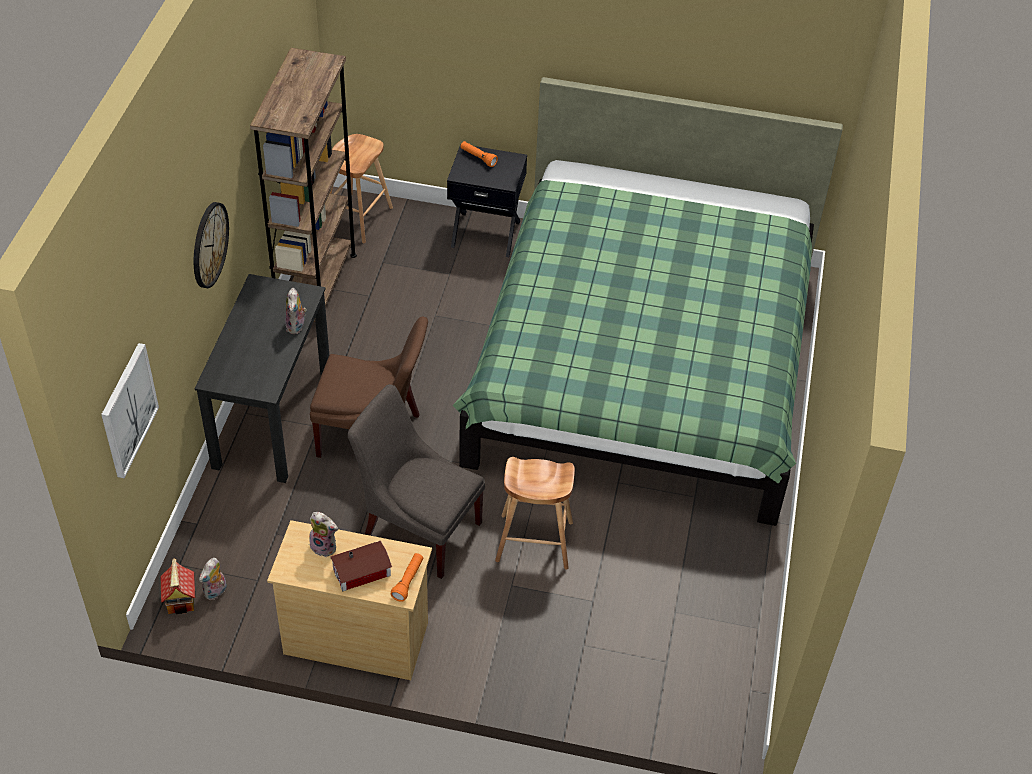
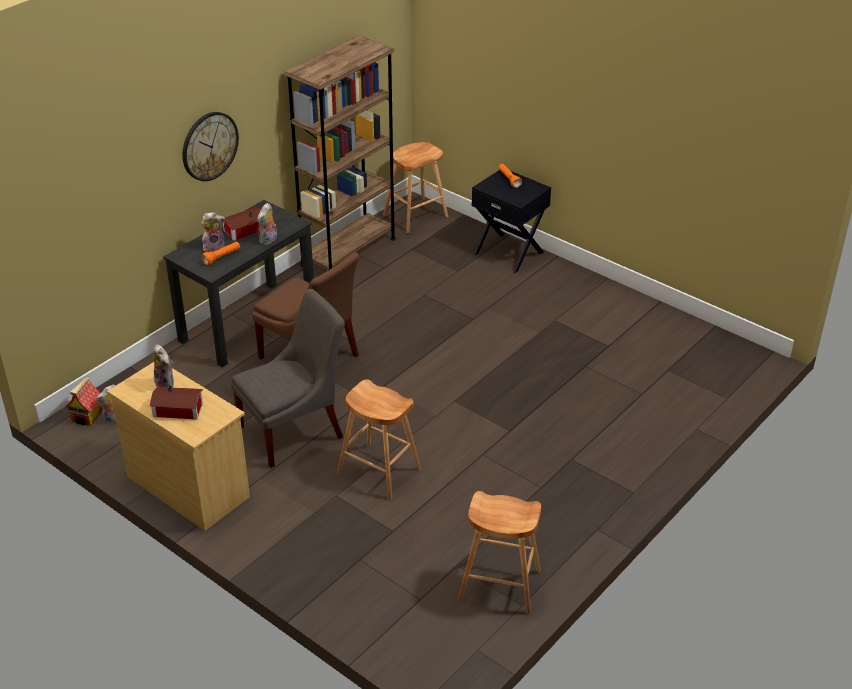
camera: 30 degrees right, 10 degrees down
picture [101,343,159,478] -> none
grey chair [348,384,485,579] -> grey chair turned 90 degrees clockwise [231,289,345,468]
orange flashlight [391,553,423,602] -> orange flashlight moved to [202,242,240,265]
green bed [453,77,843,526] -> none
none -> plush toy [201,212,225,252]
none -> toy house [223,207,261,241]
none -> brown stool [458,491,541,615]

